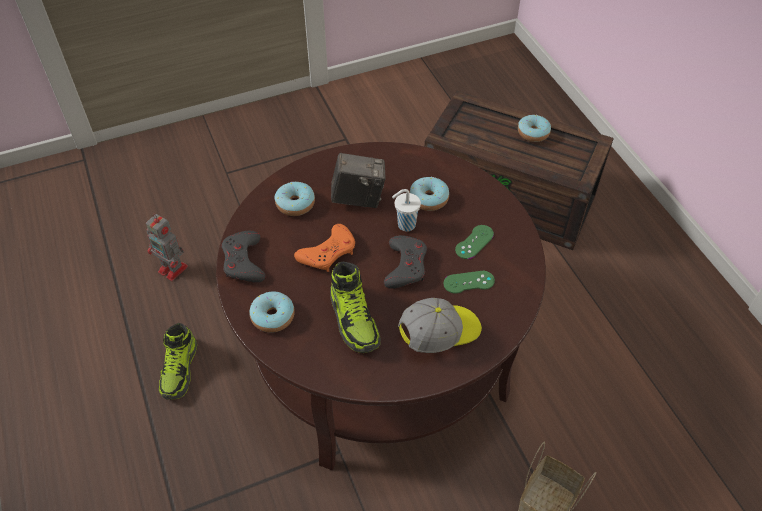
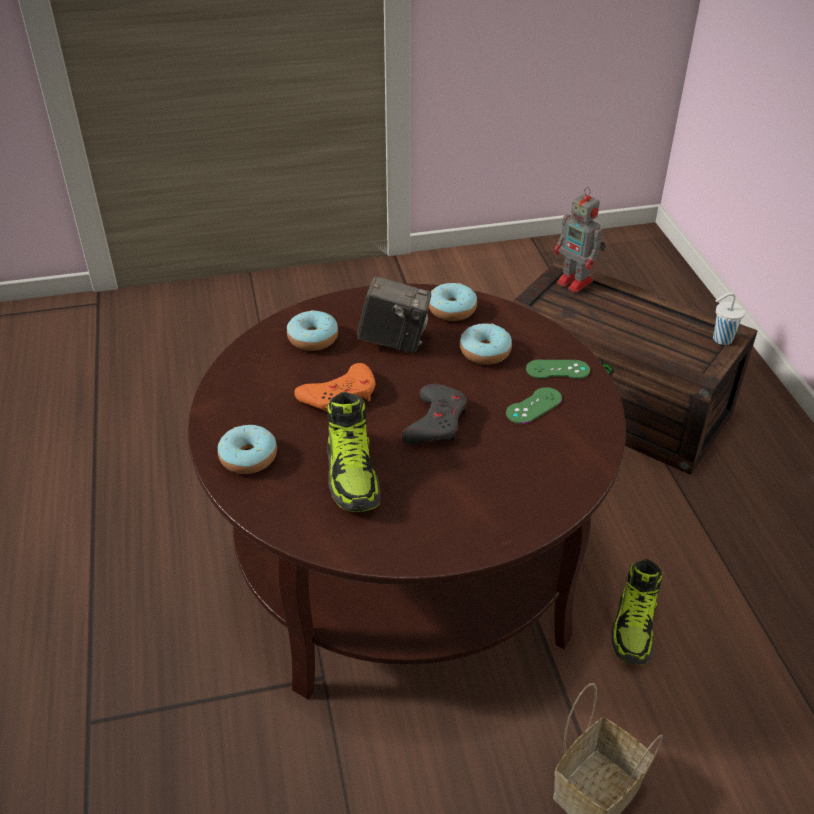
camera: 10 degrees right, 10 degrees down
toy robot [146,214,188,281] -> toy robot moved to [554,187,606,293]
shoe [159,323,197,400] -> shoe moved to [611,559,663,665]
grey game controller [221,231,265,283] -> none
white cup [392,189,421,231] -> white cup moved to [713,292,745,345]
cap [398,298,482,353] -> none
green game controller [443,271,495,294] -> green game controller moved to [526,360,590,379]
donut [518,115,551,142] -> donut moved to [429,283,477,321]

